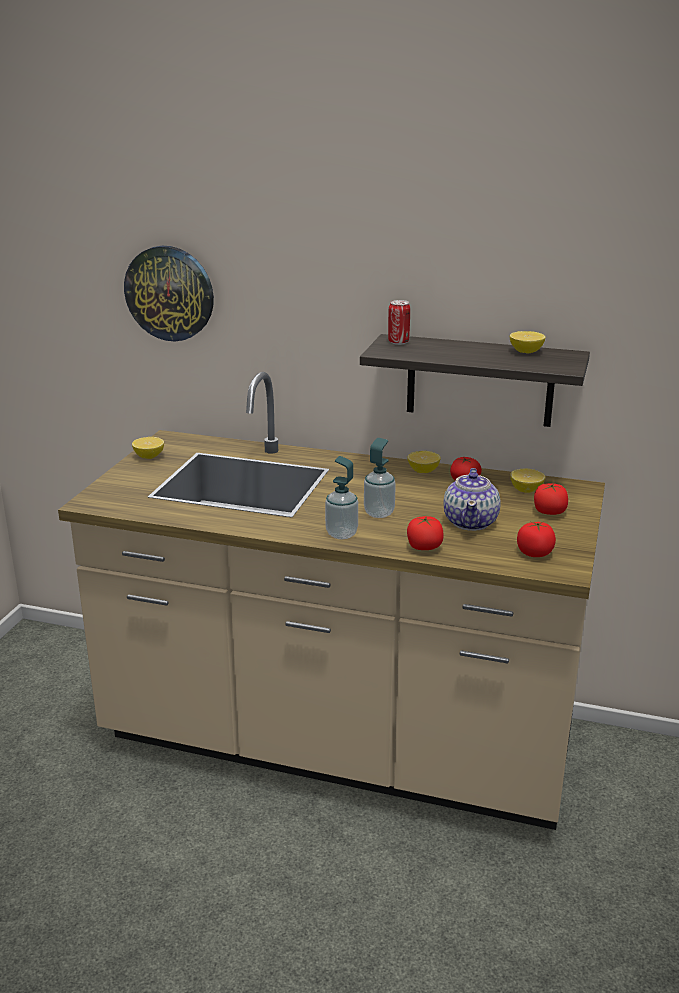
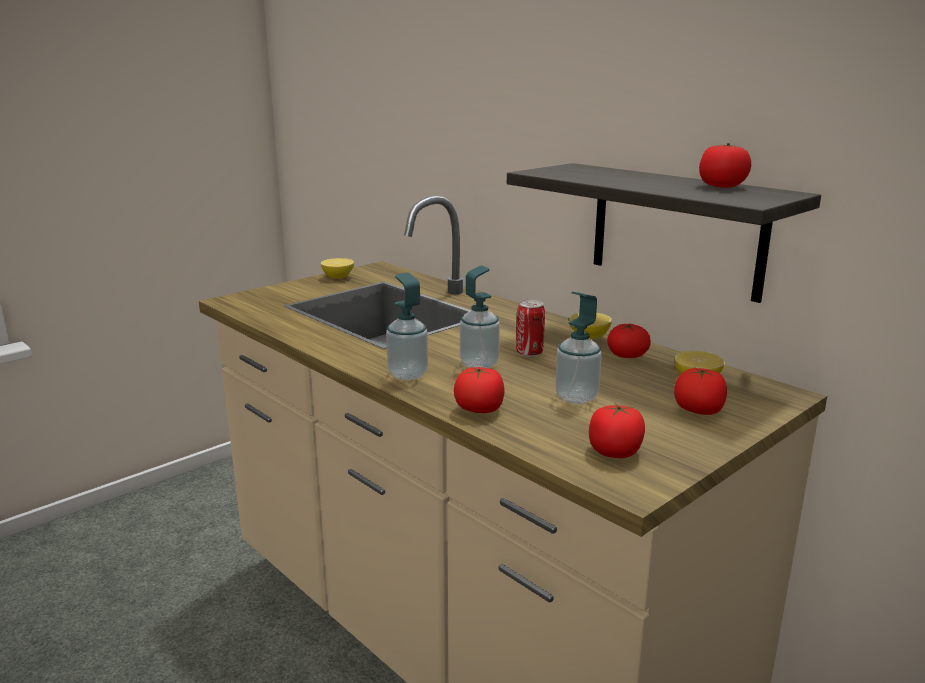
camera: 30 degrees right, 5 degrees down
wall clock [124,246,214,341] -> none
can [388,300,410,345] -> can moved to [516,300,545,357]
teapot [444,468,501,531] -> soap dispenser [555,292,602,404]
lemon [510,331,545,354] -> tomato [699,143,751,188]

